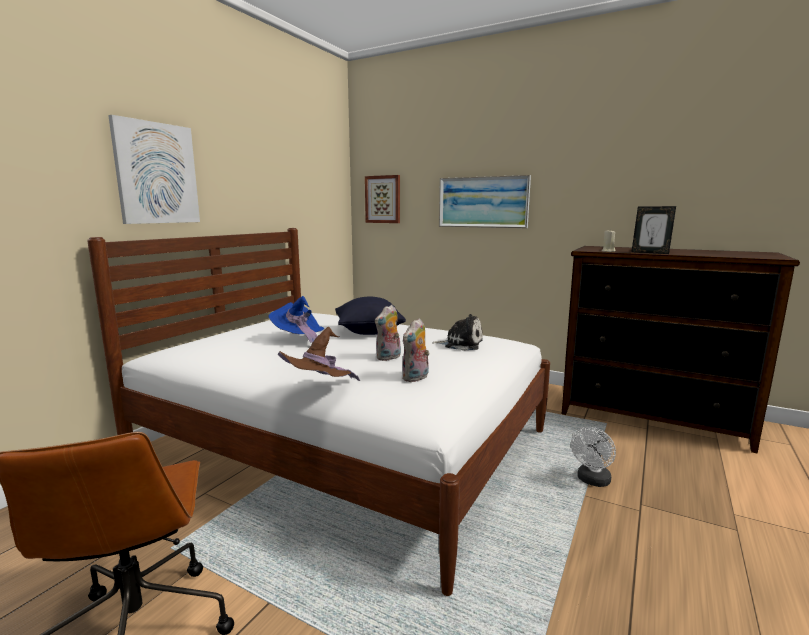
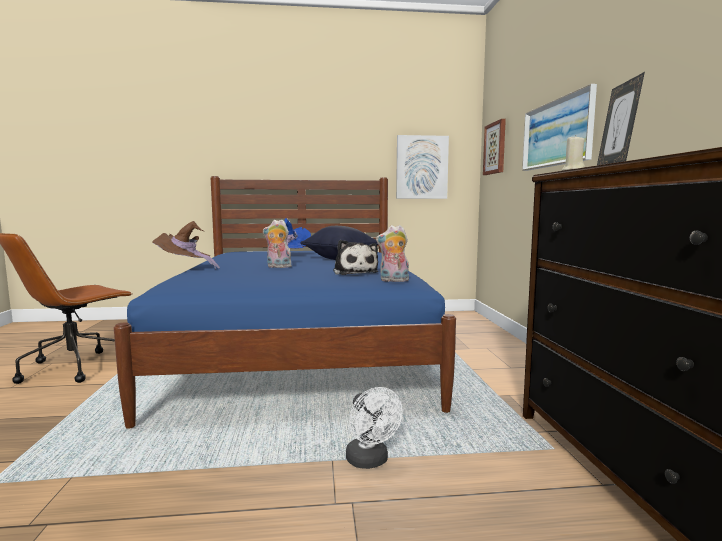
camera: 55 degrees right, 5 degrees down
white bed [87,228,550,596] -> blue bed [114,176,456,429]
picture [108,115,200,224] -> picture moved to [396,135,449,199]
plush toy [402,318,430,382] -> plush toy moved to [376,225,409,282]
white fan [571,427,616,487] -> white fan turned 120 degrees counterclockwise [346,387,403,469]

